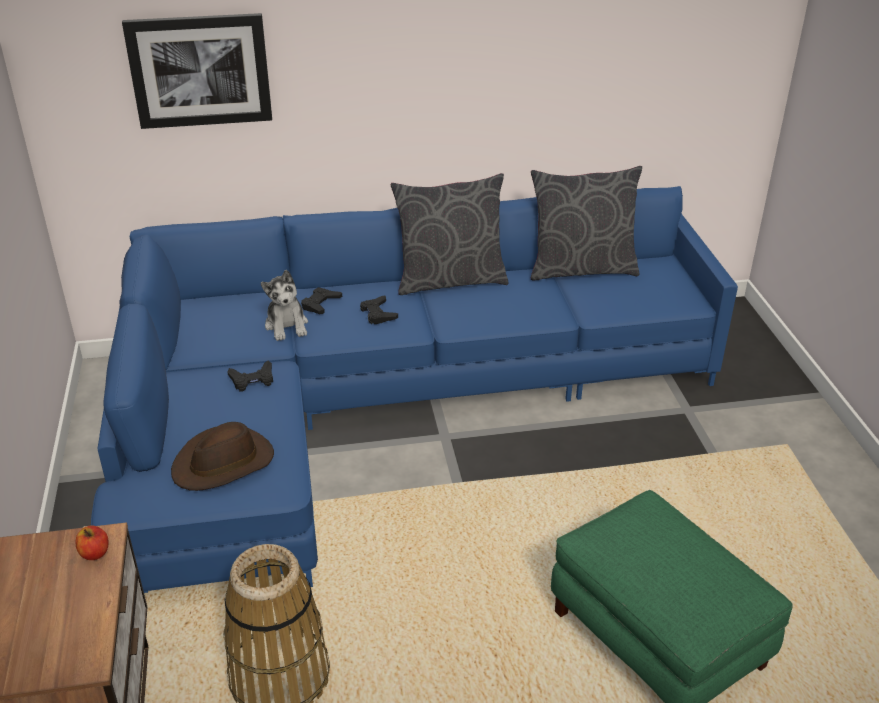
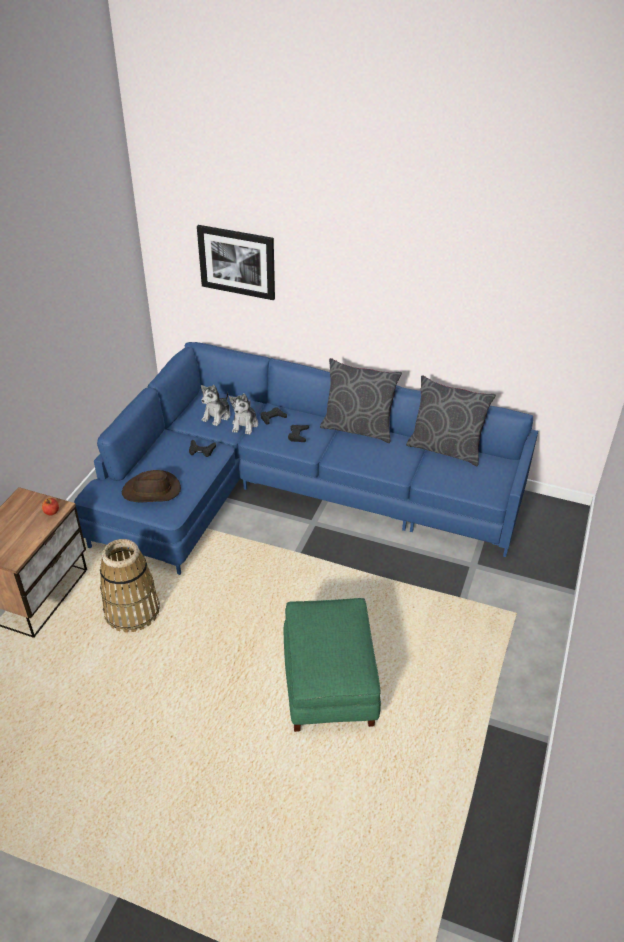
camera: 30 degrees right, 5 degrees up
none -> plush toy [201,385,231,426]

